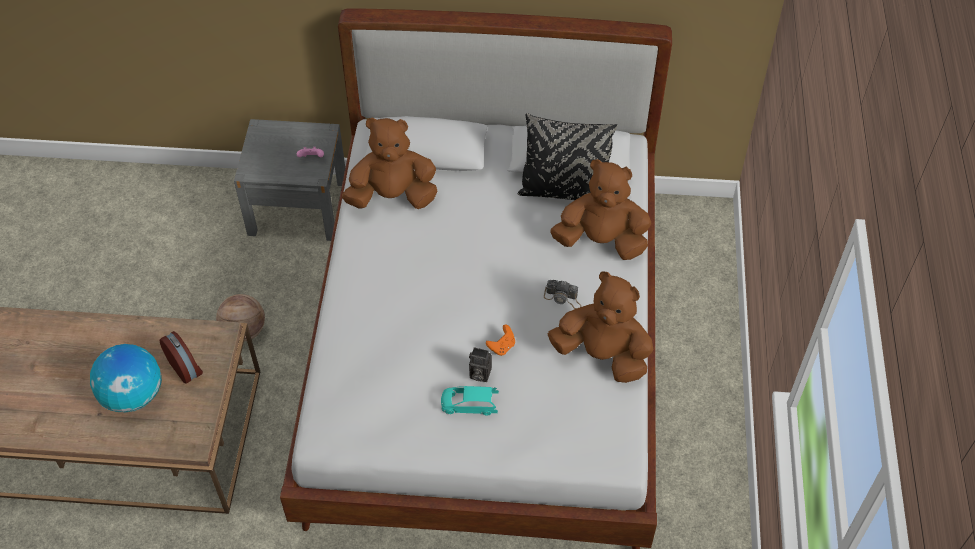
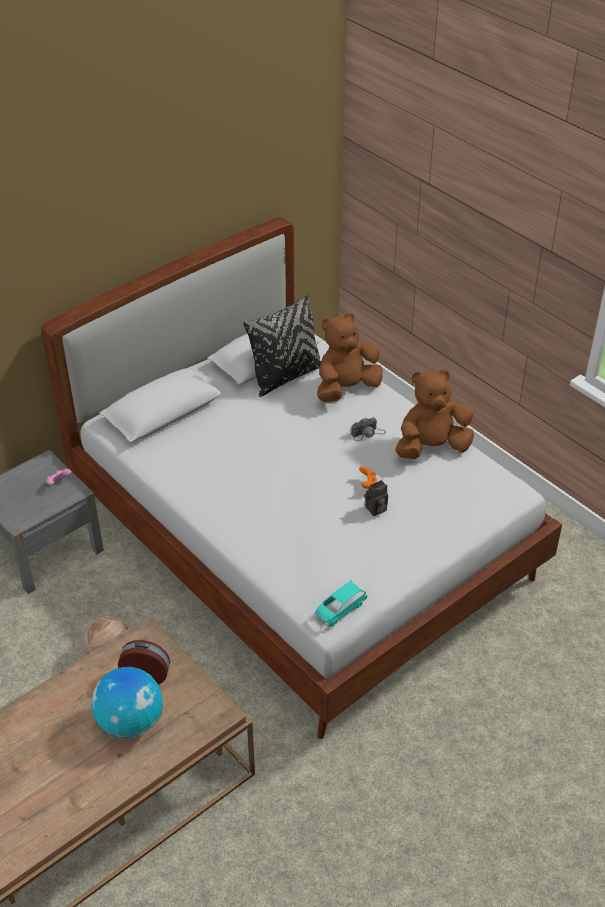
camera: 45 degrees left, 10 degrees down
brown plush toy [342,117,438,209] -> none
turquoise toy car [441,386,499,416] -> turquoise toy car moved to [315,581,367,627]

